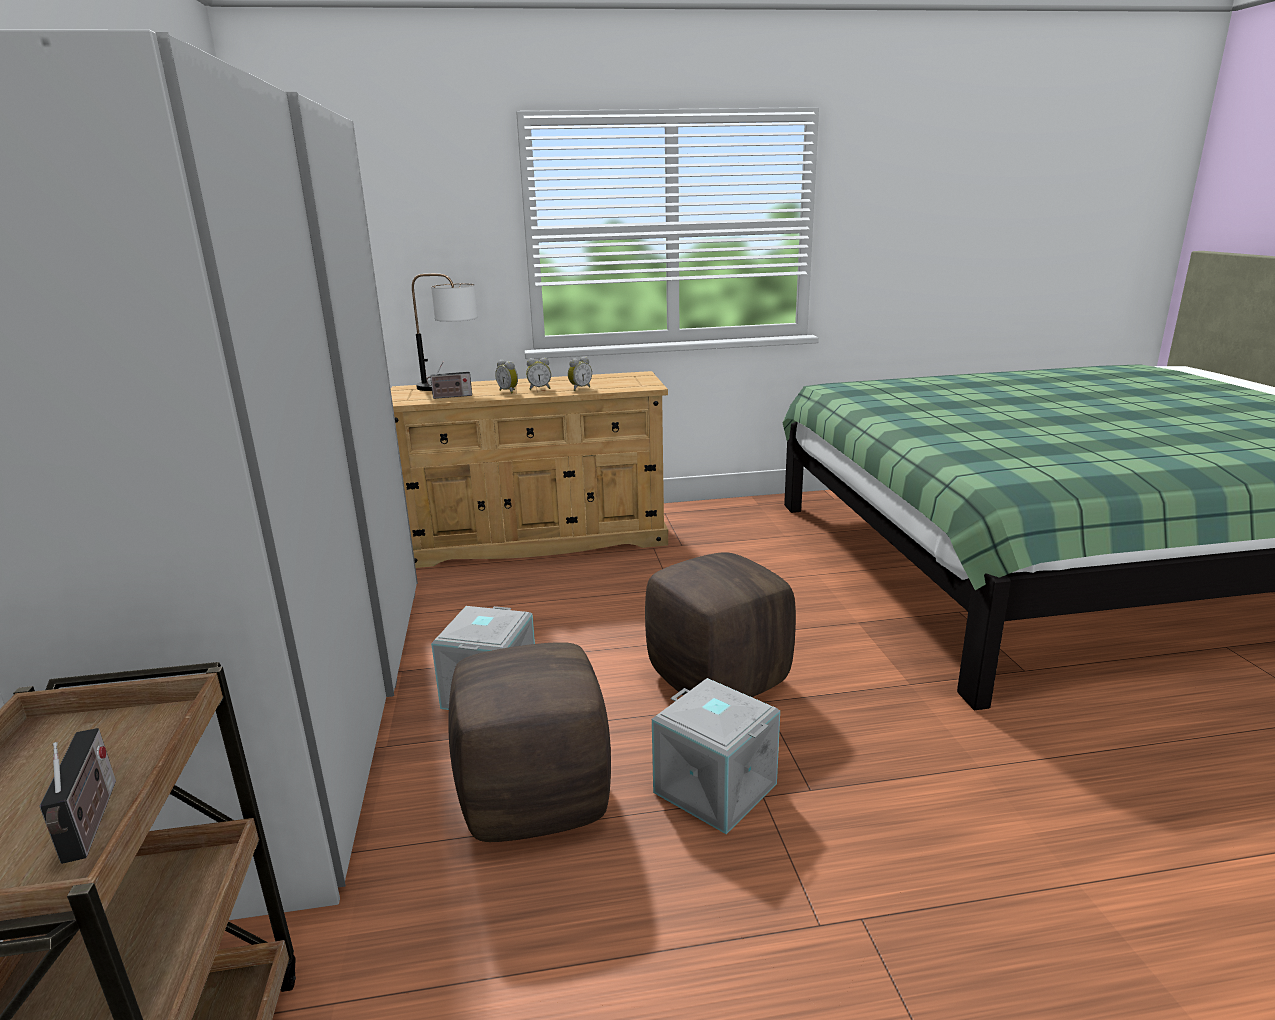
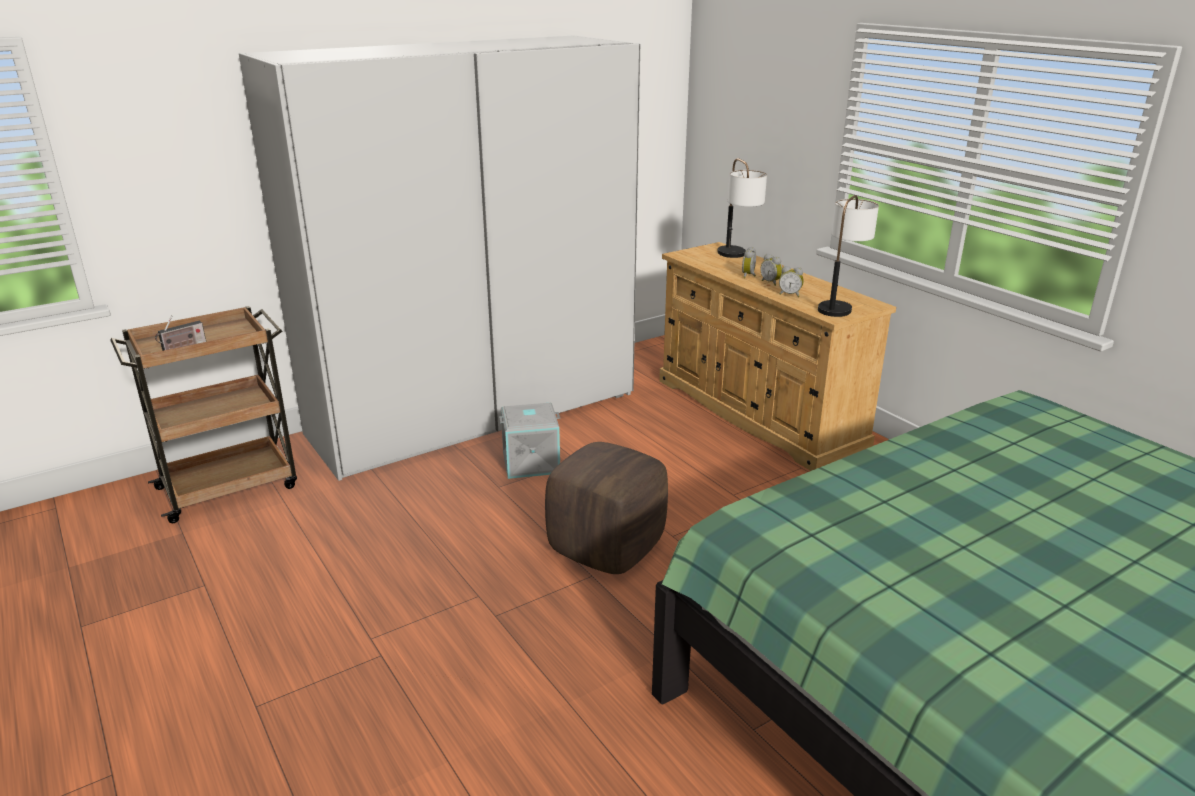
camera: 65 degrees right, 5 degrees up
radio [426,362,472,399] -> none
brown ottoman [448,642,611,842] -> none
grey storage box [652,678,780,834] -> none
none -> table lamp [818,195,879,317]

